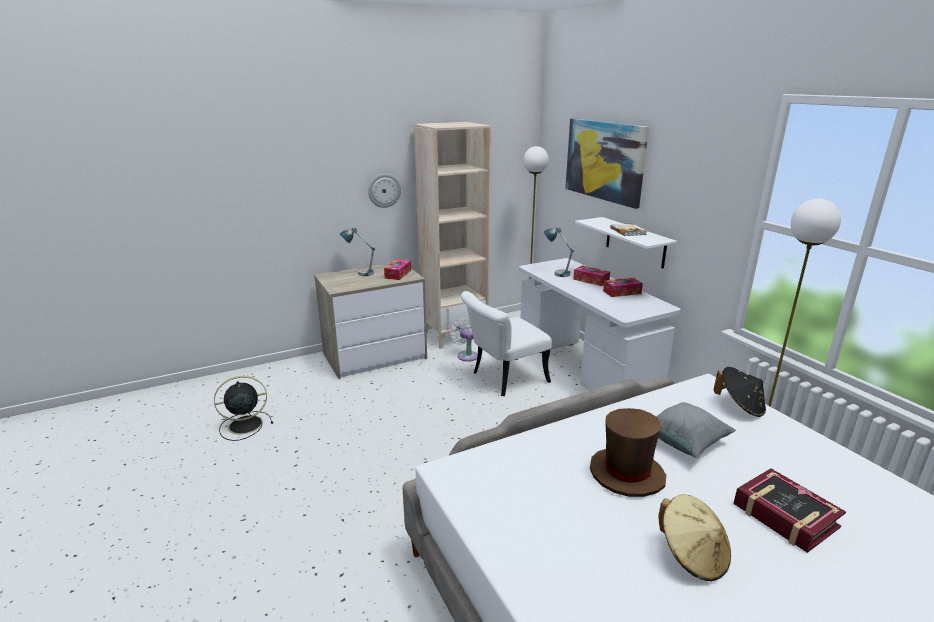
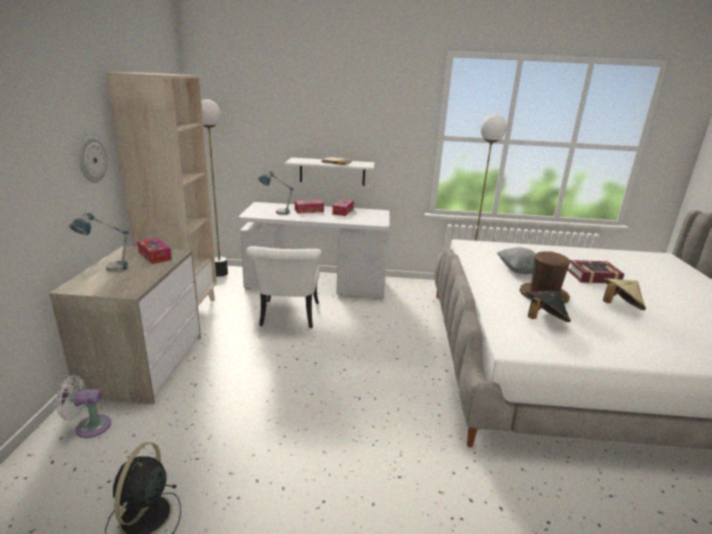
camera: 60 degrees left, 0 degrees up
white fan [450,318,478,362] -> white fan moved to [56,375,111,438]
picture [565,119,649,209] -> none
black hat [713,367,766,417] -> black hat moved to [525,291,571,322]

